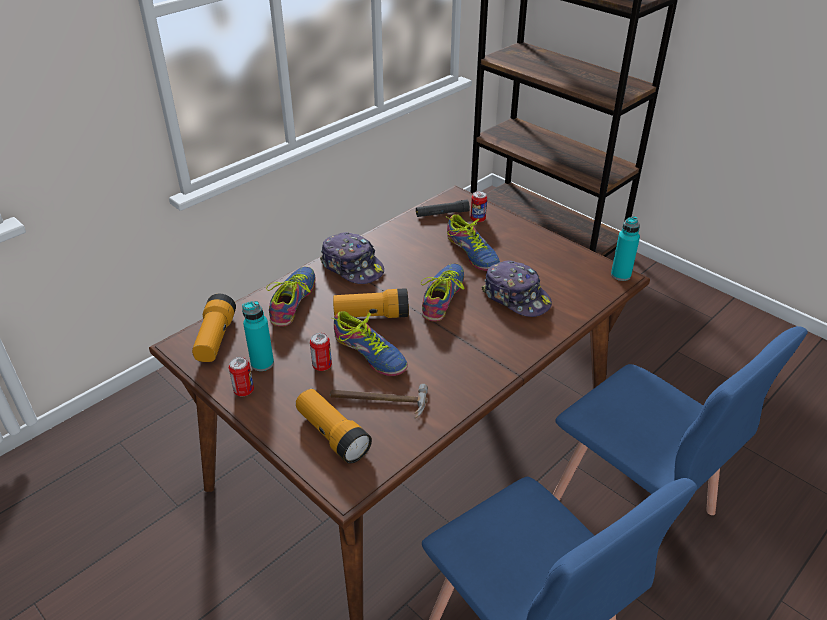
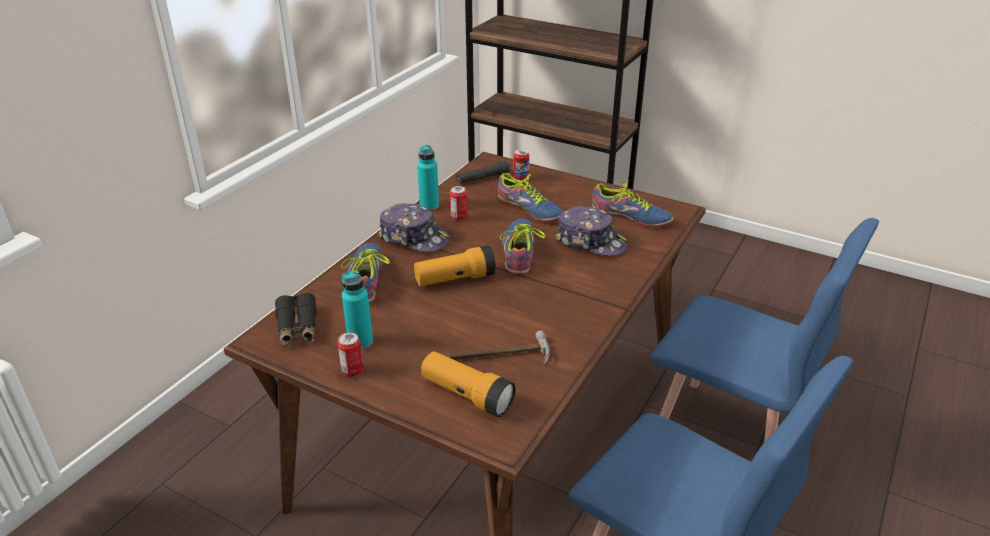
camera: 15 degrees left, 5 degrees down
flashlight [192,294,236,362] -> black binoculars [275,292,317,346]
can [310,333,332,371] -> can moved to [450,186,467,221]
shoe [332,311,408,376] -> shoe moved to [592,181,674,227]
turquoise bottle [611,216,640,281] -> turquoise bottle moved to [417,145,439,211]

